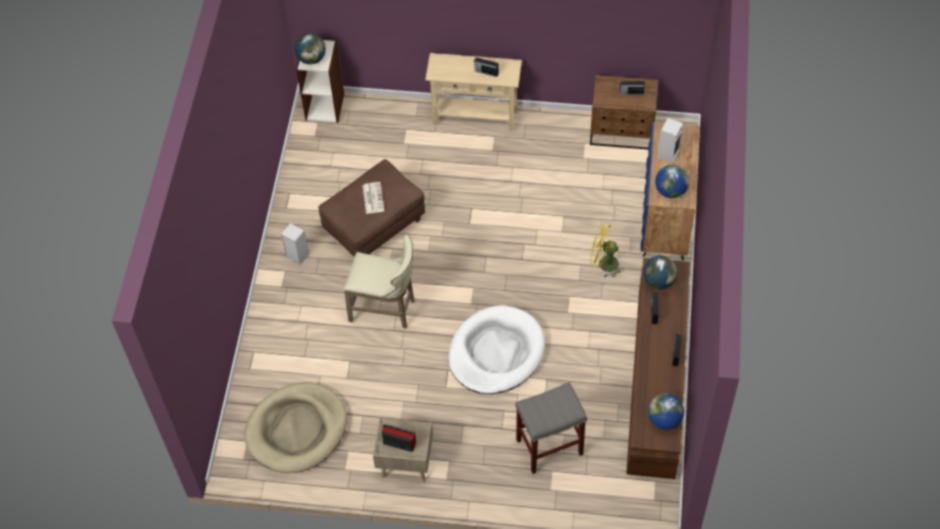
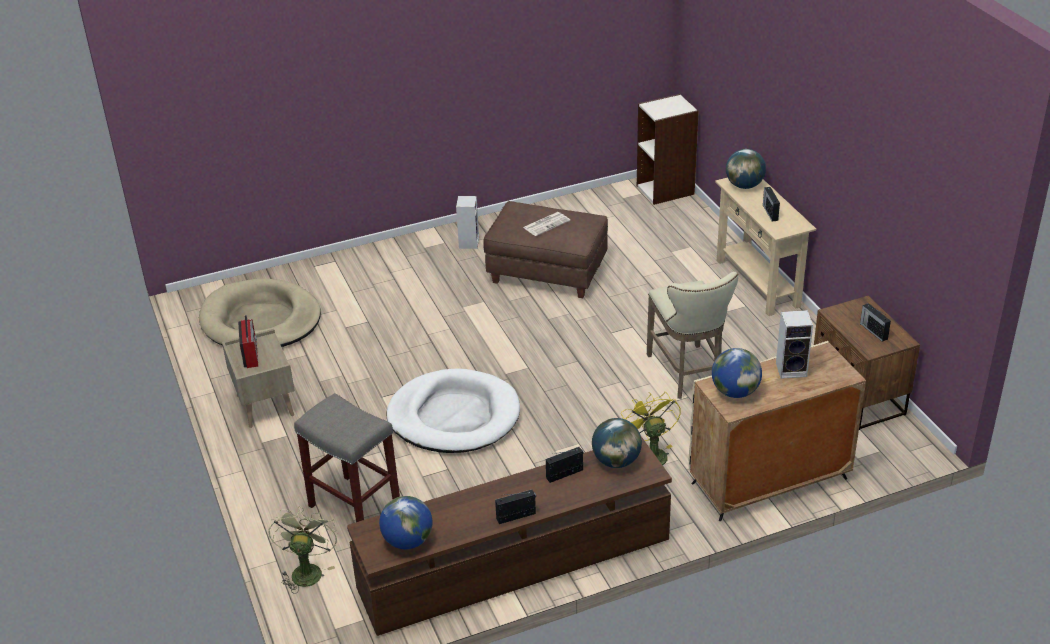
camera: 60 degrees right, 20 degrees down
globe [294,33,326,64] -> globe moved to [726,149,766,189]
beige stool [344,234,415,329] -> beige stool moved to [647,272,738,399]
blue cabinet [640,122,700,260] -> beige cabinet [689,341,866,521]
none -> green fan [268,506,338,594]

